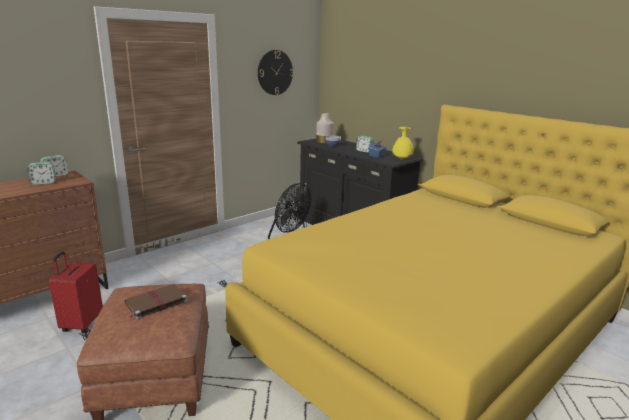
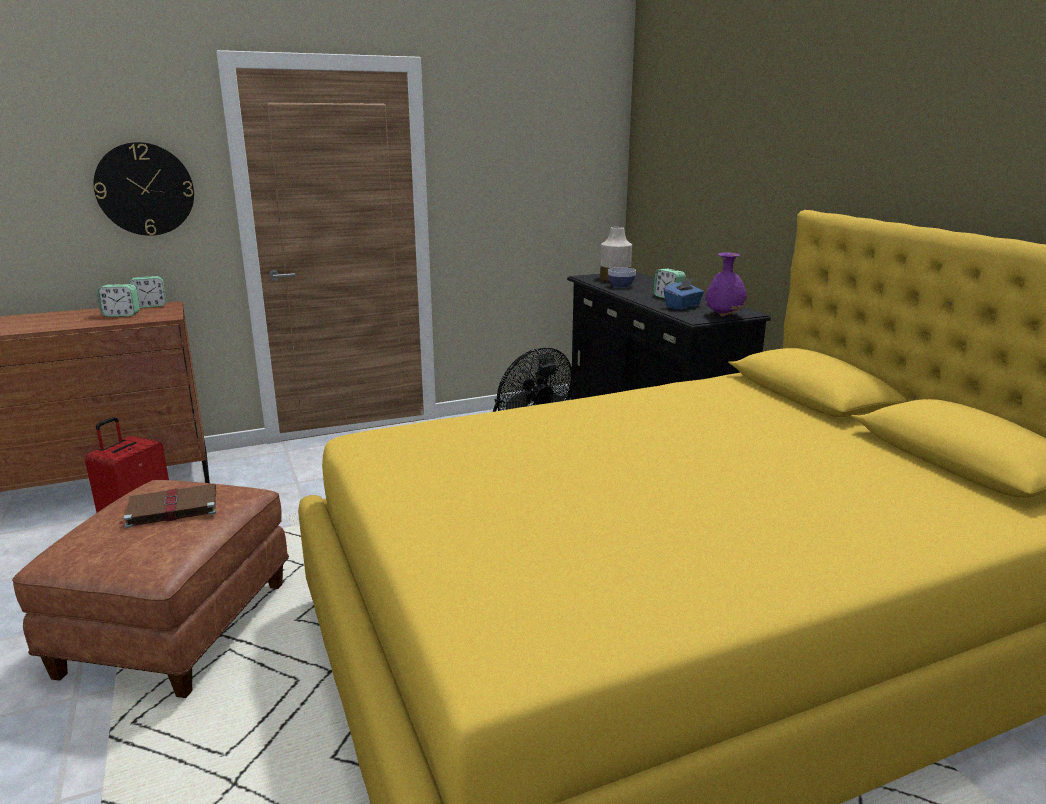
camera: 20 degrees right, 0 degrees up
wall clock [258,50,294,95] -> wall clock moved to [94,142,194,236]
yellow vase [392,127,414,160] -> purple vase [705,252,747,316]

